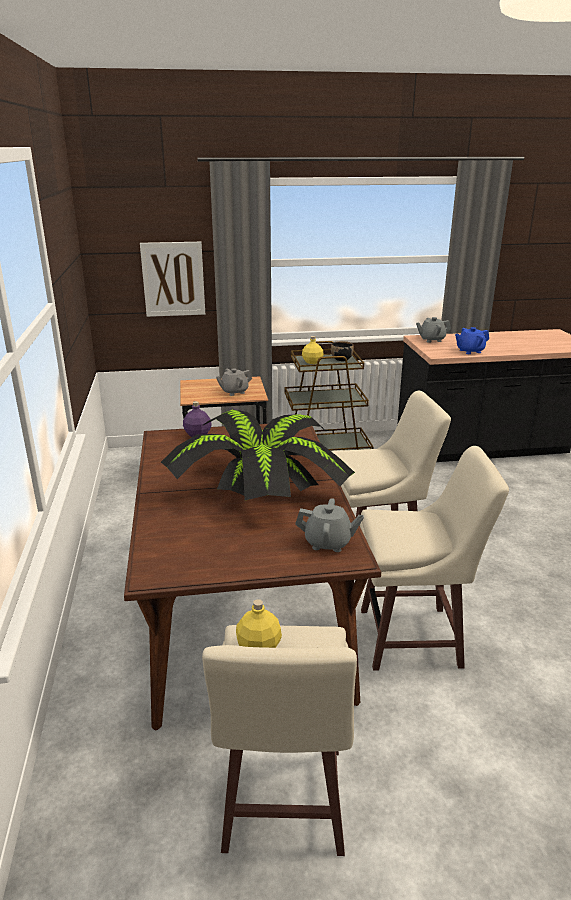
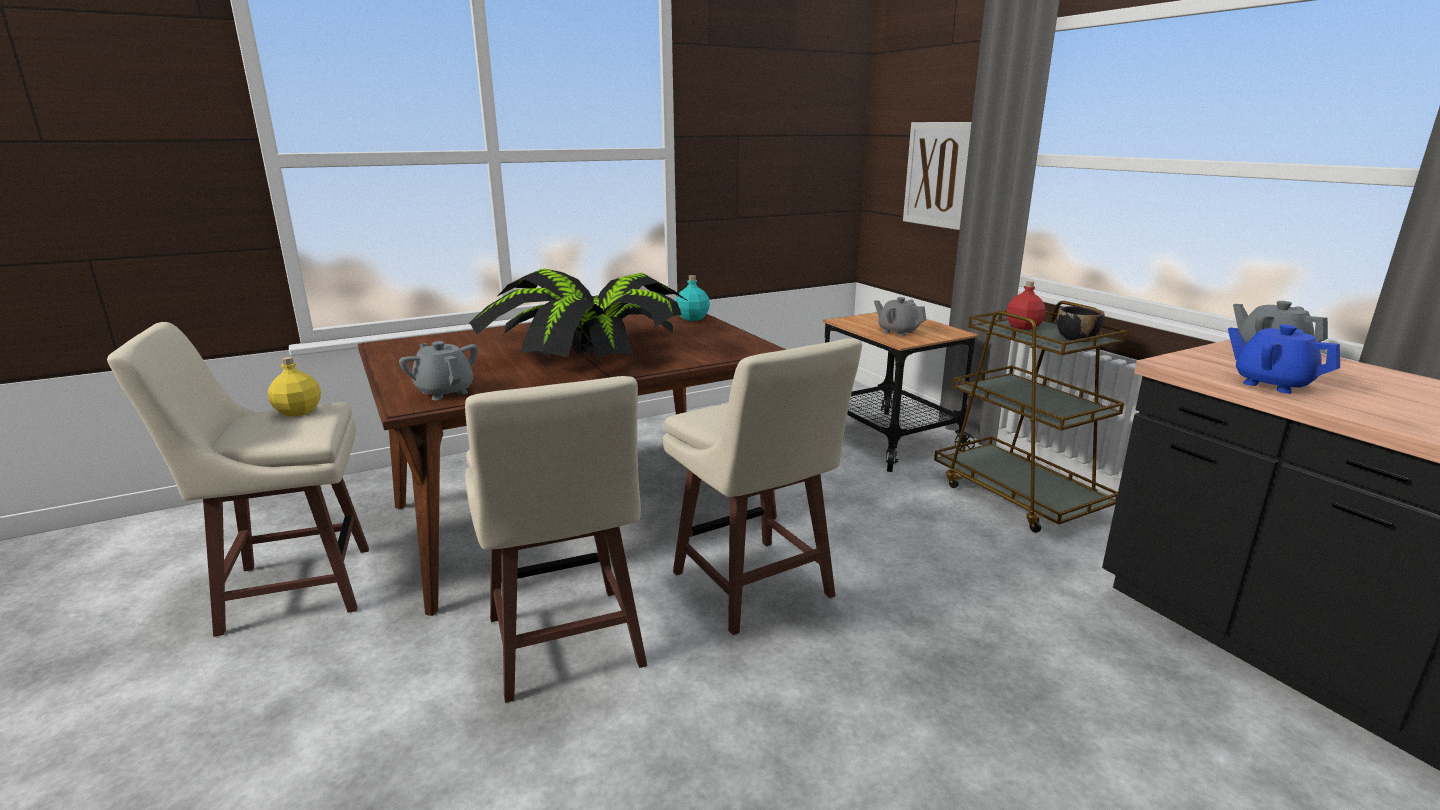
camera: 70 degrees right, 5 degrees down
purple bottle [183,401,212,437] -> turquoise bottle [675,275,710,321]
grey teapot [295,498,364,552] -> grey teapot turned 150 degrees clockwise [399,341,478,400]
yellow bottle [302,336,324,364] -> red bottle [1007,281,1045,330]

